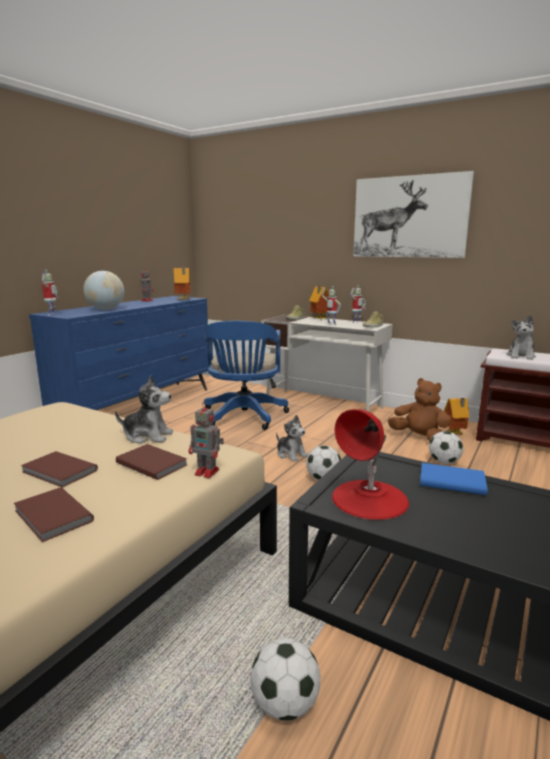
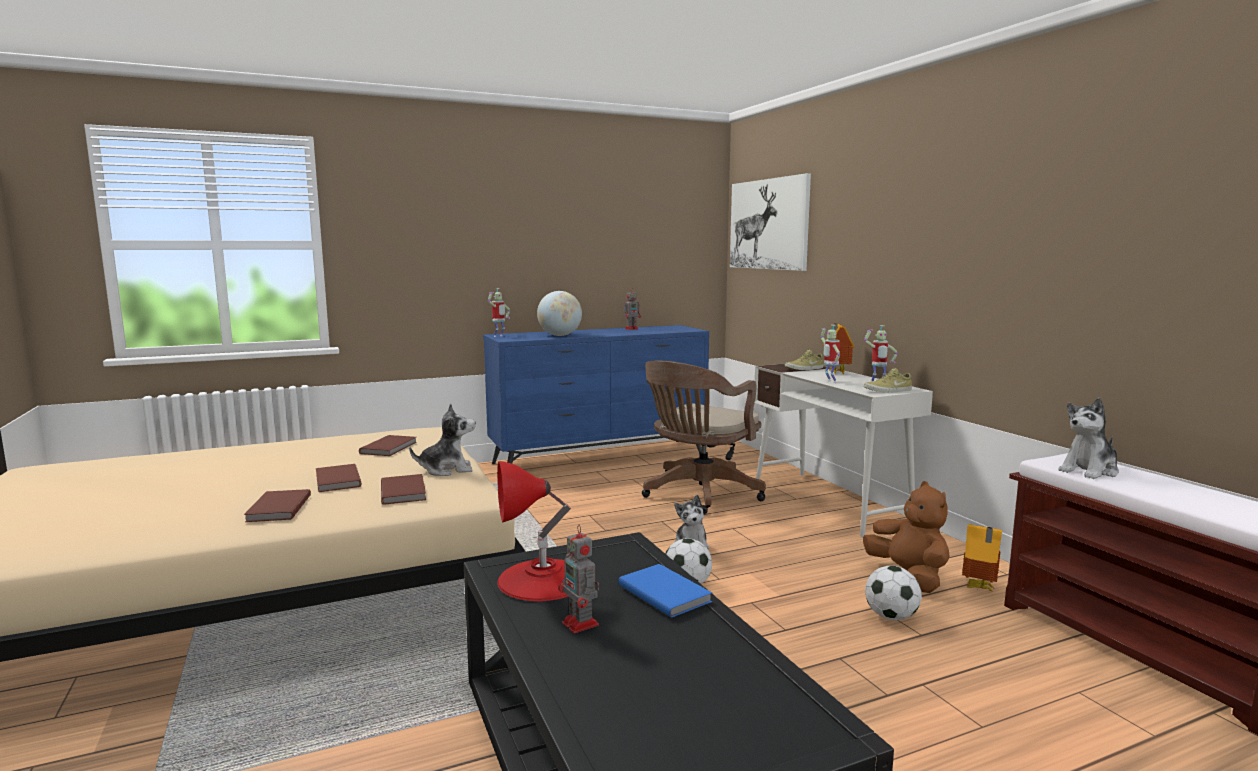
camera: 35 degrees right, 5 degrees down
plush toy [115,375,173,444] -> plush toy turned 60 degrees counterclockwise [409,403,475,476]
toy house [174,267,191,300] -> none
toy robot [188,401,224,478] -> toy robot moved to [559,525,599,633]
blue office chair [204,321,289,430] -> brown office chair [642,360,766,514]
football [250,638,320,721] -> none
picture [353,171,474,258] -> picture moved to [730,173,811,271]
none -> brown book [359,435,417,456]

